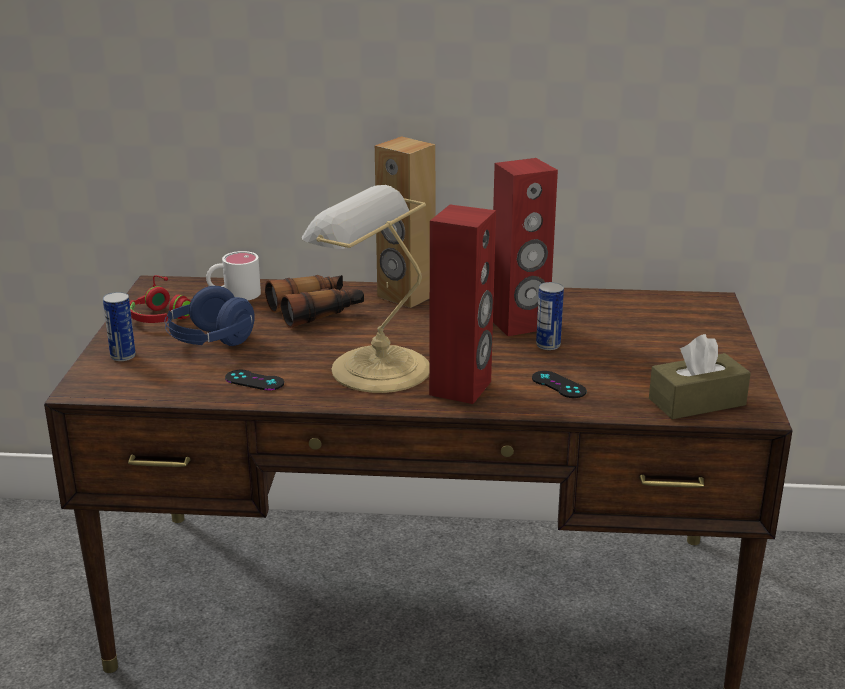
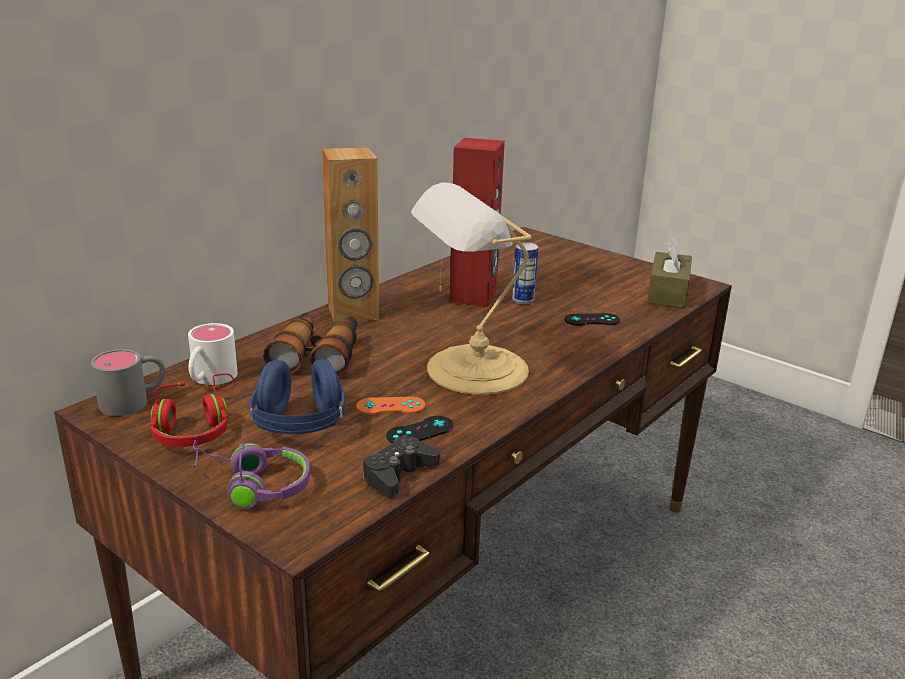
camera: 55 degrees left, 0 degrees up
can [103,292,136,361] -> purple headphones [192,440,310,509]
red speaker [429,205,496,404] -> none
none -> grey mug [91,349,165,416]
none -> orange game controller [356,397,426,415]
none -> black game controller [363,436,440,496]

